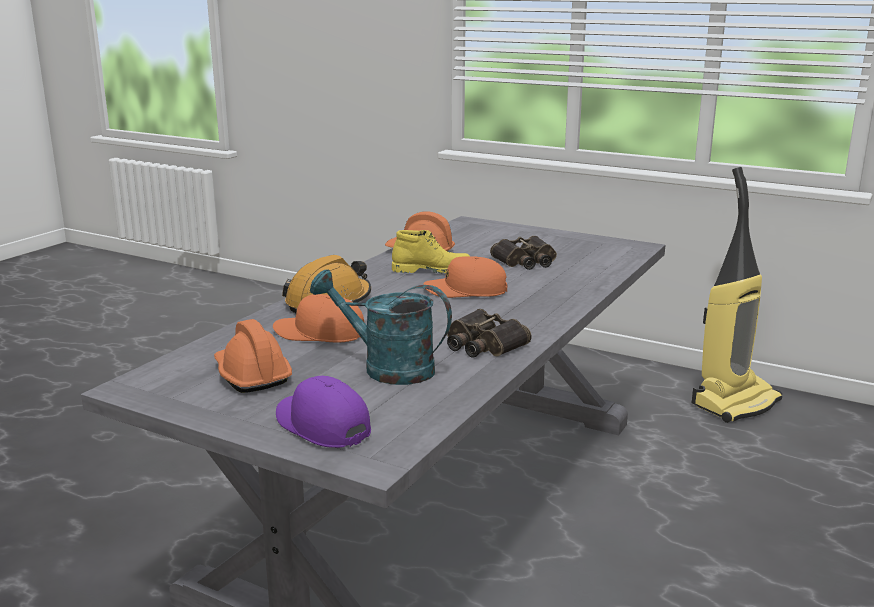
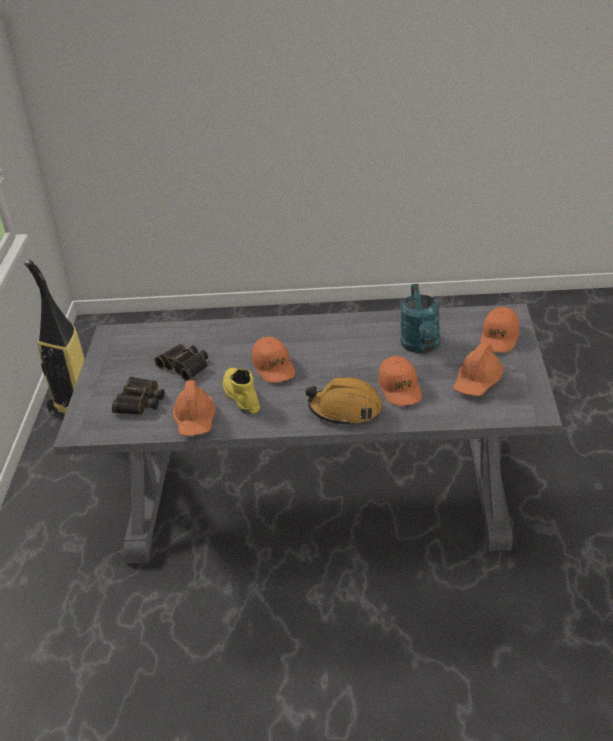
camera: 115 degrees left, 15 degrees up
purple cap [276,376,371,448] -> orange cap [480,307,520,352]
binoculars [447,309,531,358] -> binoculars moved to [112,377,165,415]

